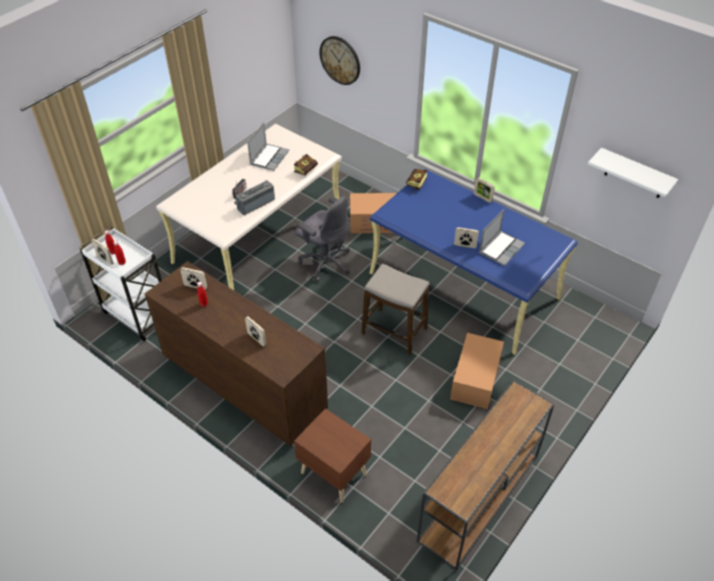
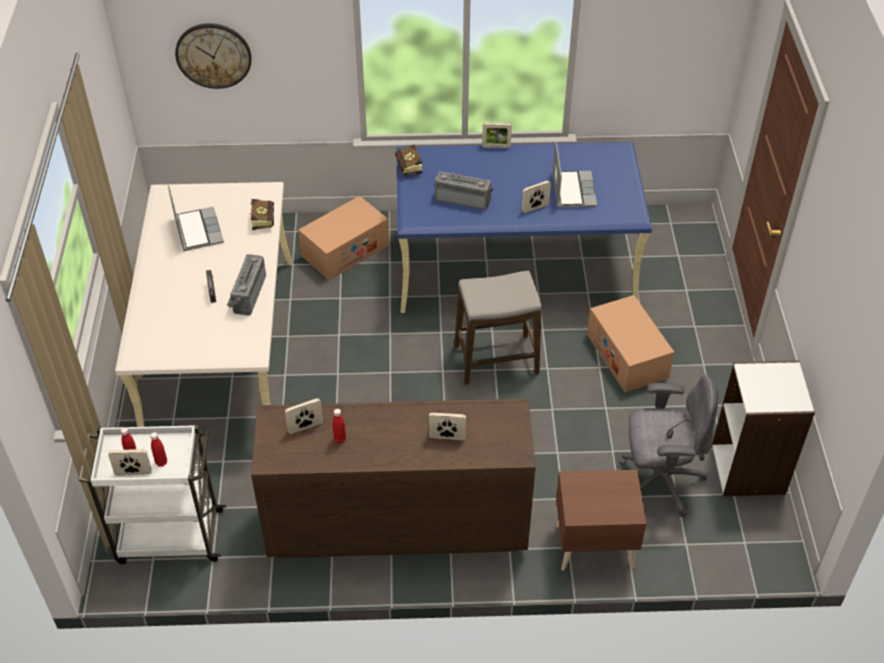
camera: 40 degrees left, 0 degrees up
grey office chair [295,197,350,282] -> grey office chair moved to [619,374,718,517]
brown console table [417,380,555,570] -> white bookcase [712,360,815,496]
white shelf [588,148,678,198] -> none
none -> radio [435,171,493,210]

